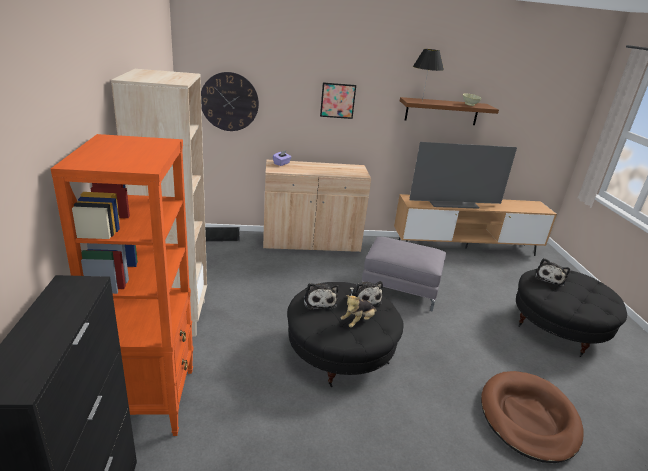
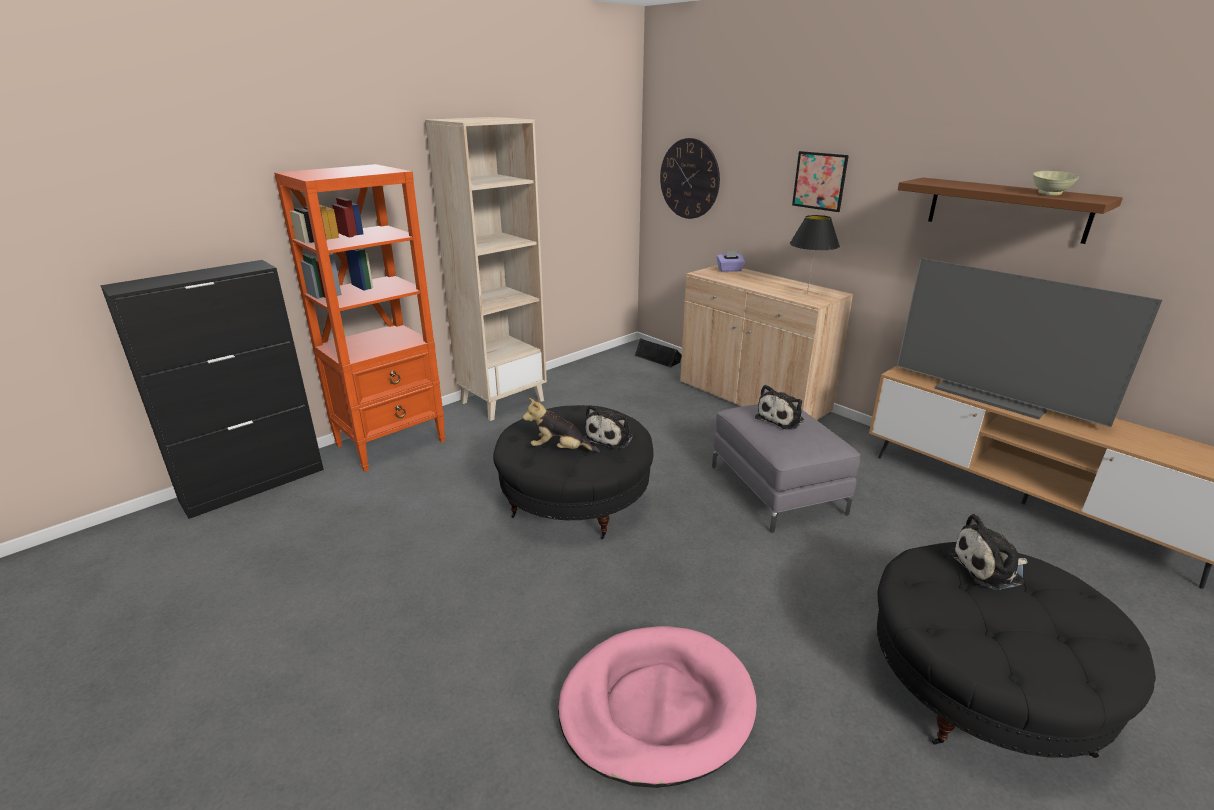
camera: 55 degrees right, 0 degrees up
plush toy [304,283,339,310] -> plush toy moved to [755,385,804,429]
black table lamp [413,49,444,102] -> black table lamp moved to [790,215,840,294]
brown dog bed [481,371,584,463] -> pink dog bed [558,626,757,788]

